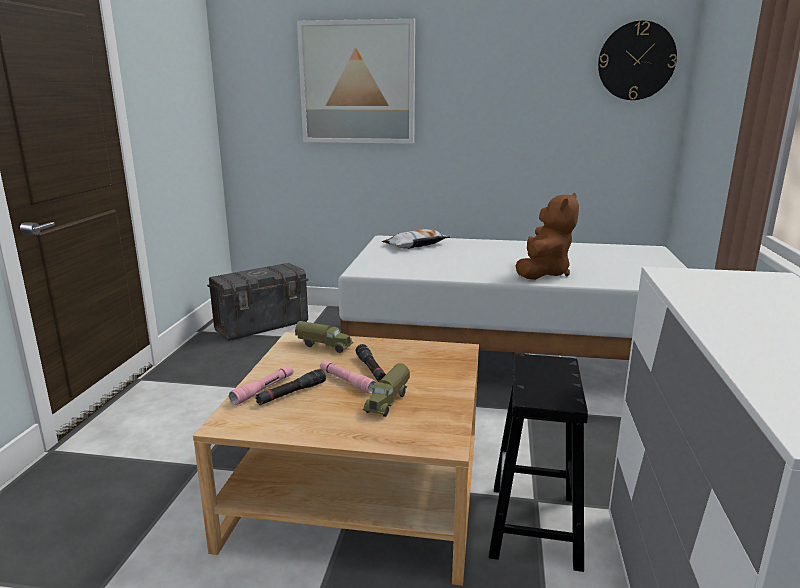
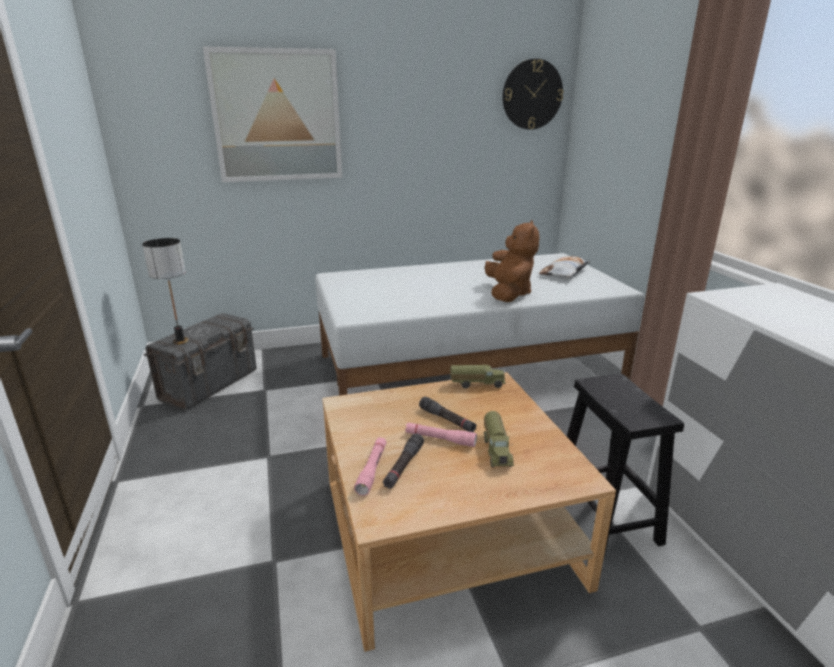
camera: 25 degrees left, 5 degrees up
toy truck [295,321,353,353] -> toy truck moved to [450,365,505,388]
pillow [382,229,450,249] -> pillow moved to [538,256,591,278]
none -> table lamp [142,238,189,345]

